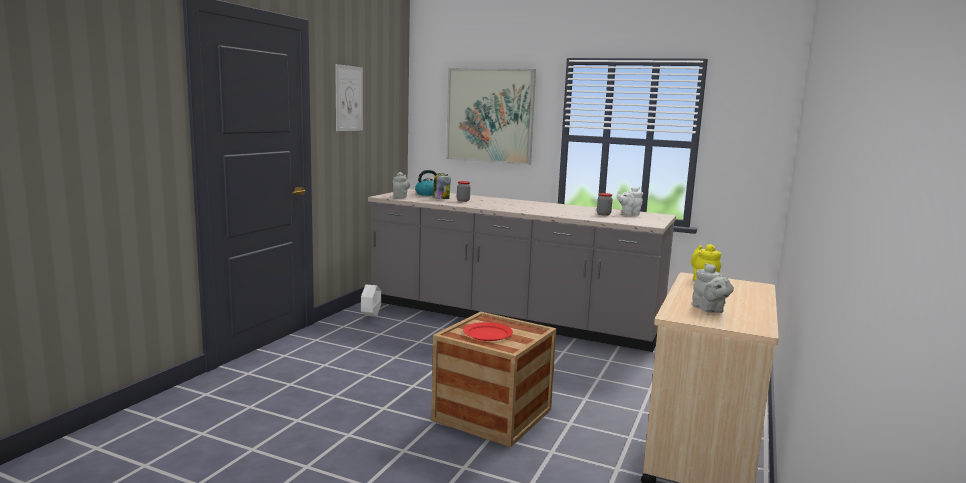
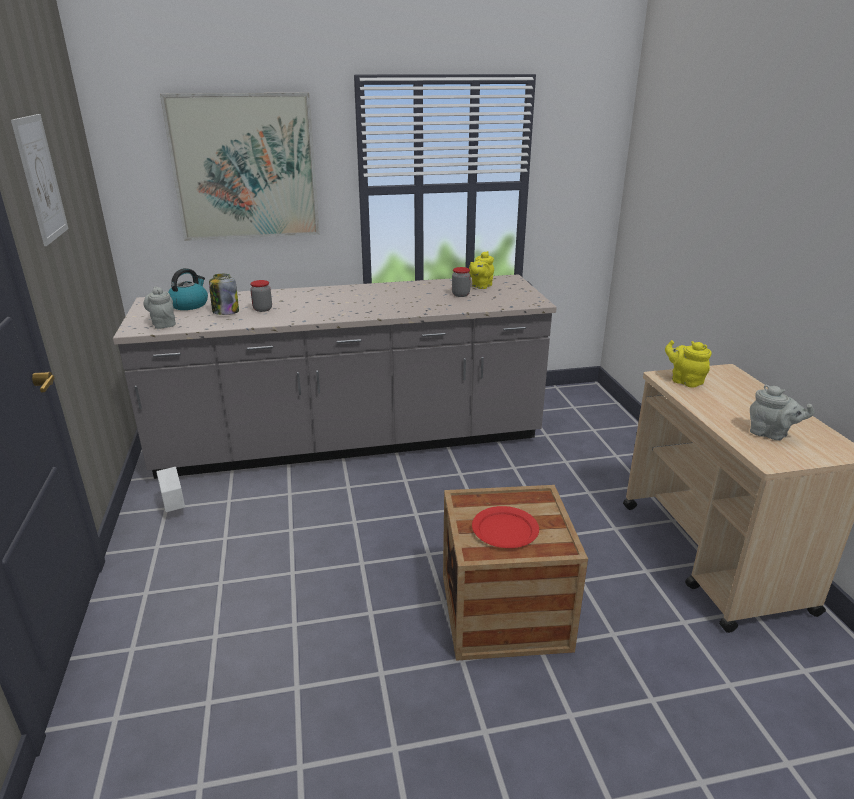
camera: 35 degrees left, 15 degrees up
white teapot [617,187,643,216] -> yellow teapot [469,251,494,289]

